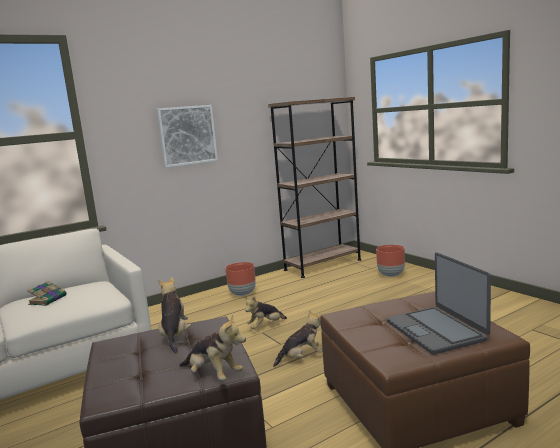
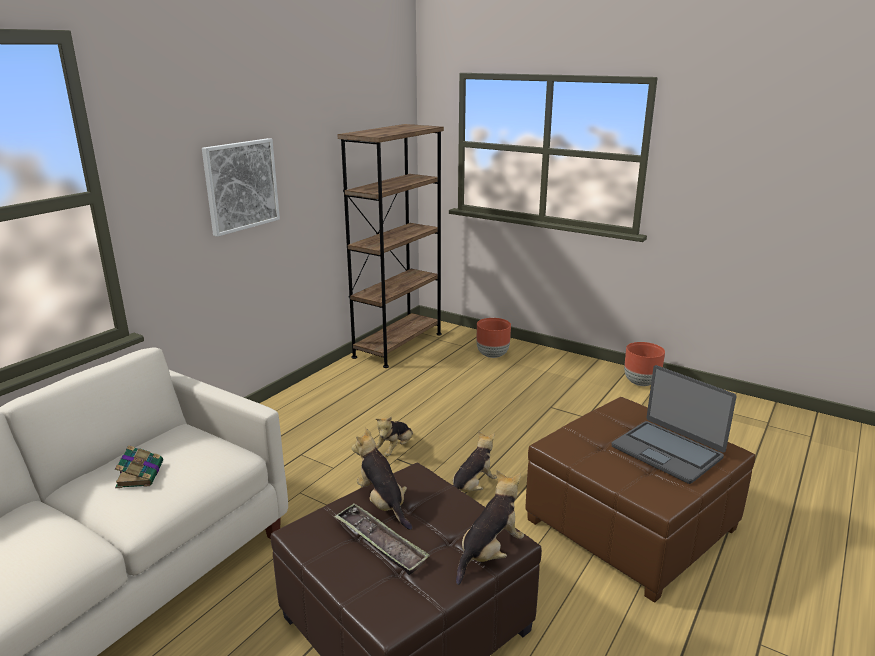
camera: 25 degrees left, 10 degrees up
plush toy [179,314,246,380] -> plush toy turned 60 degrees counterclockwise [456,471,524,585]
brown planter [225,262,256,296] -> brown planter moved to [624,342,665,386]
none -> tray [334,504,430,575]

